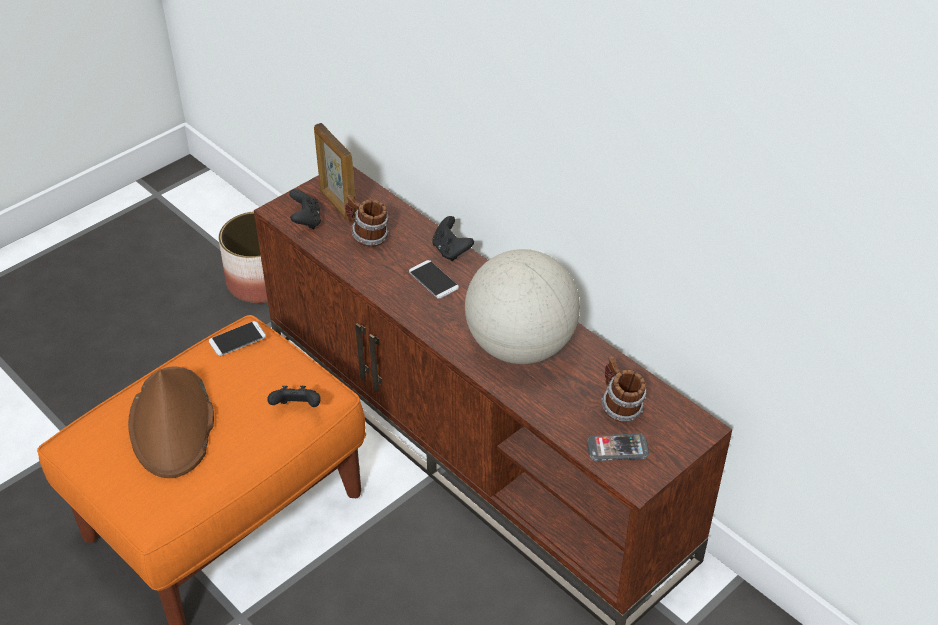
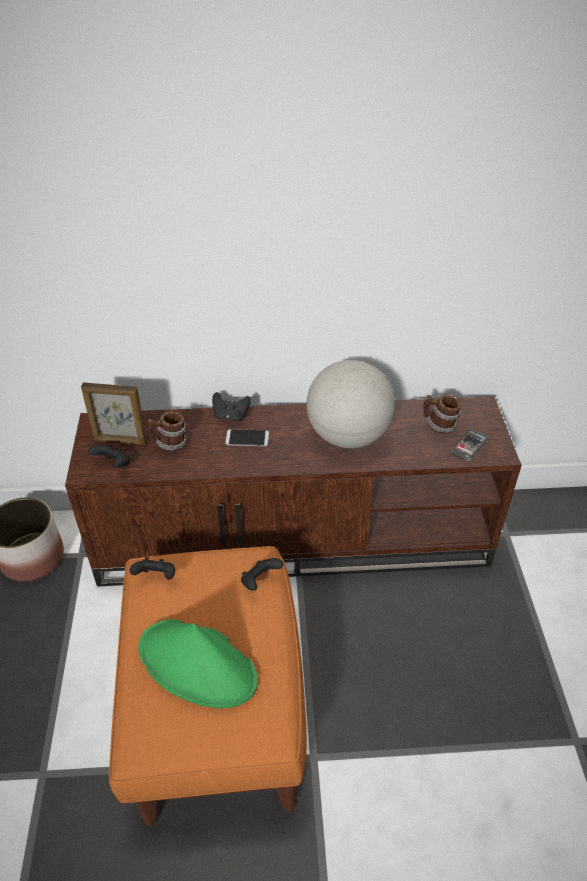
camera: 50 degrees left, 0 degrees up
brown hat [128,366,214,478] -> green hat [138,619,258,708]
phone [209,321,266,356] -> black game controller [130,557,175,580]

